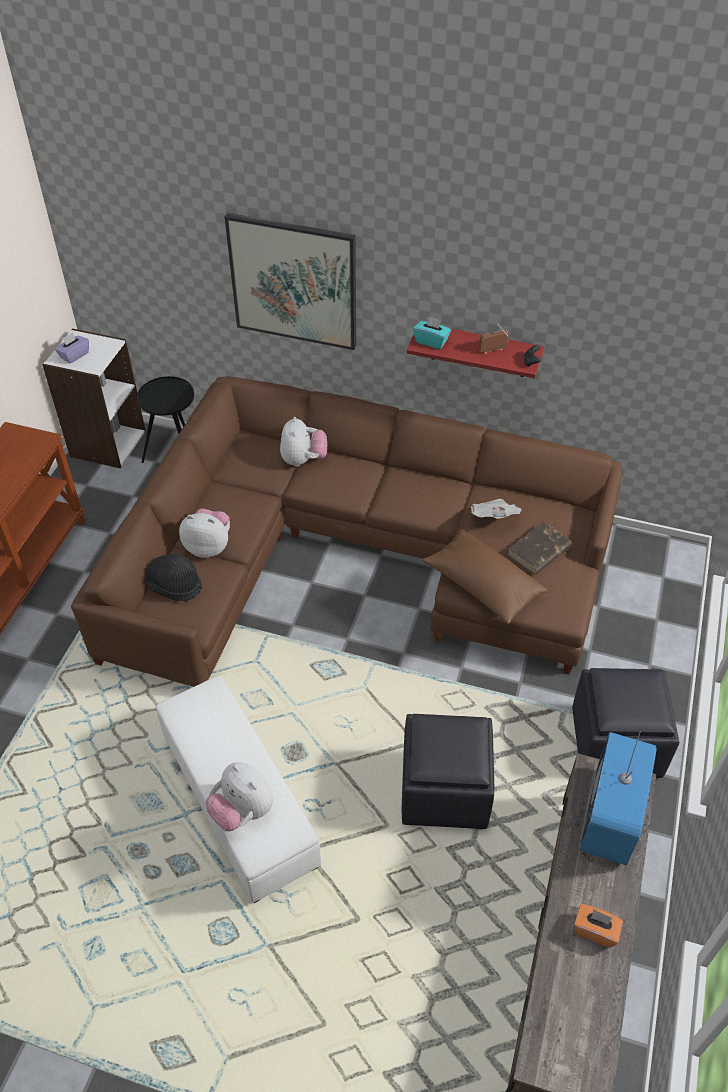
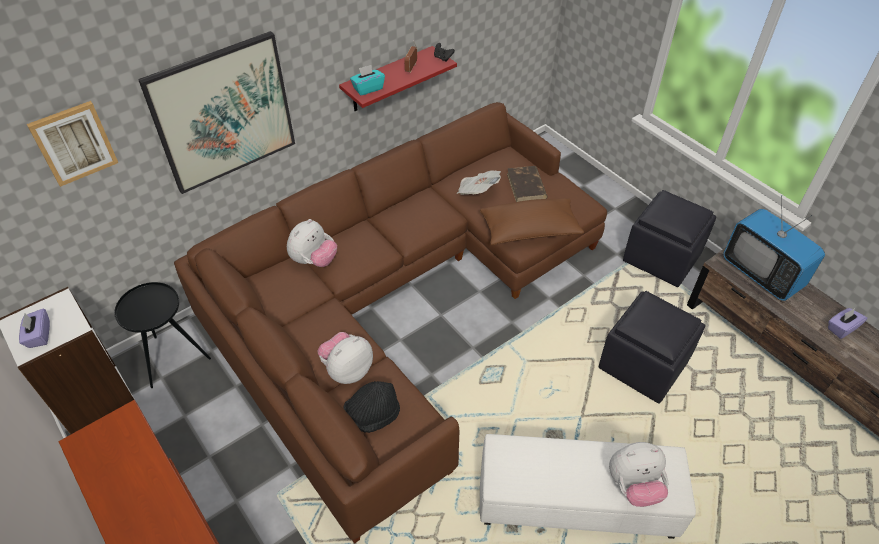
camera: 55 degrees left, 0 degrees up
plush toy [280,417,327,467] -> plush toy turned 90 degrees clockwise [287,219,337,267]
orange tissue box [574,904,623,947] -> purple tissue box [828,308,867,339]
none -> picture [27,101,118,187]

